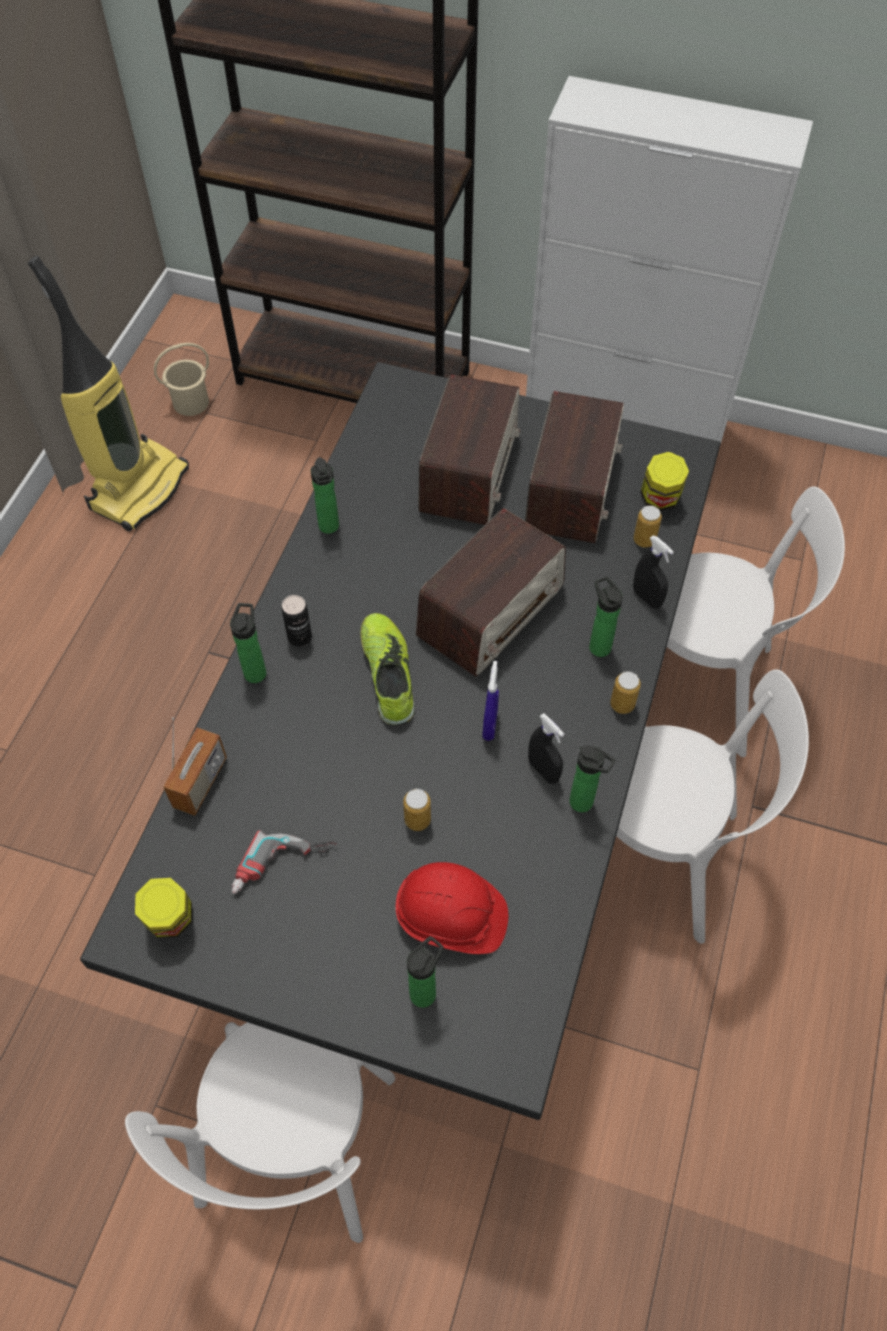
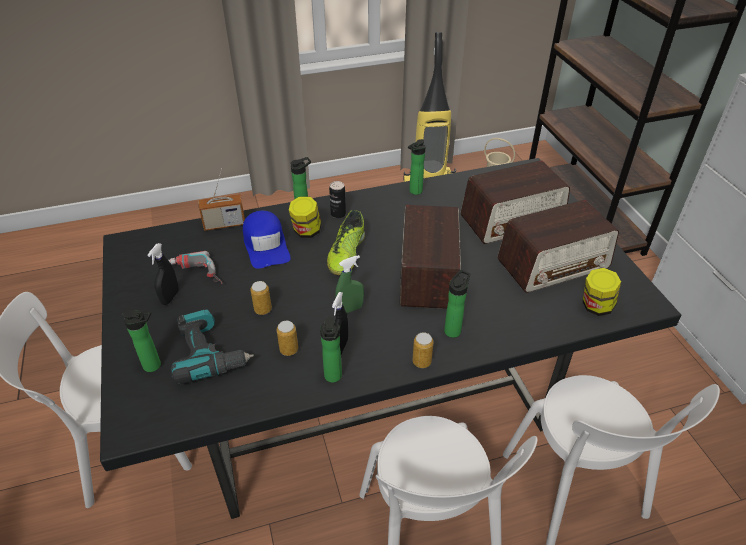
camera: 55 degrees right, 15 degrees down
jar [135,878,192,938] -> jar moved to [289,196,321,238]
shoe [361,613,415,725] -> shoe turned 150 degrees clockwise [327,210,365,275]
red hard hat [395,862,508,954] -> power drill [171,309,254,384]
radio [416,508,566,677] -> radio turned 90 degrees counterclockwise [399,205,461,309]
blue spray bottle [482,661,499,741] -> green spray bottle [335,255,364,313]
can [633,505,662,548] -> can moved to [277,321,298,356]
black spray bottle [633,535,674,609] -> black spray bottle moved to [147,243,179,305]
none -> blue cap [243,211,291,269]

